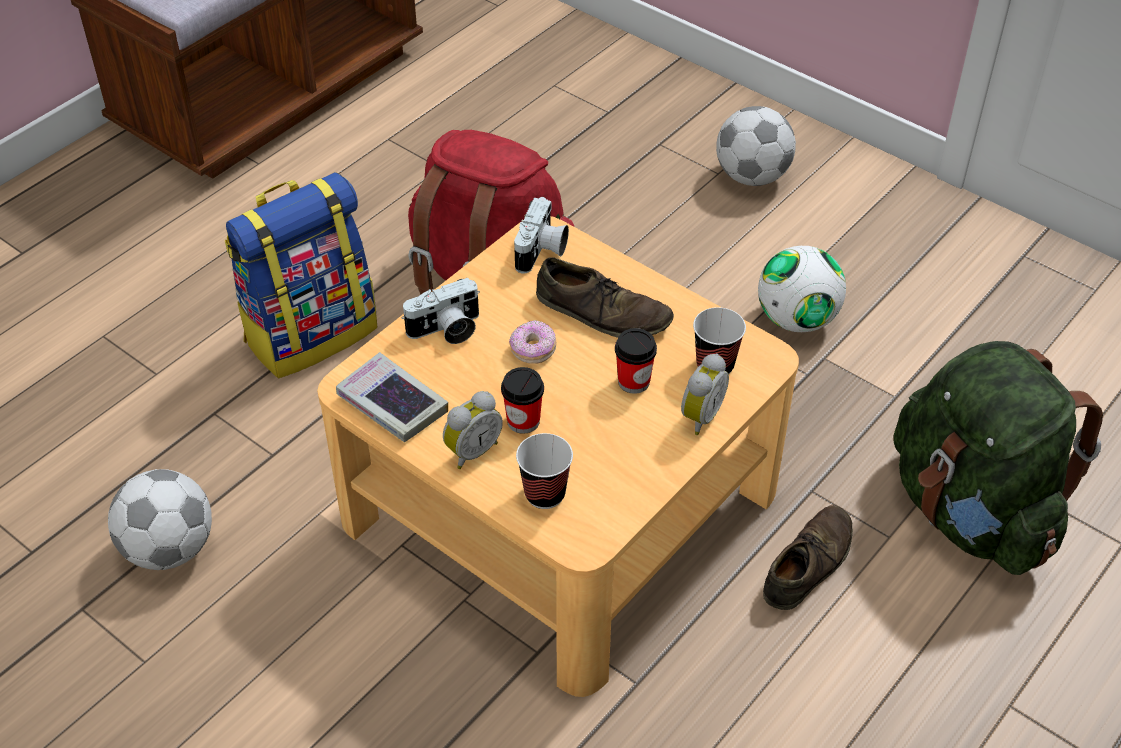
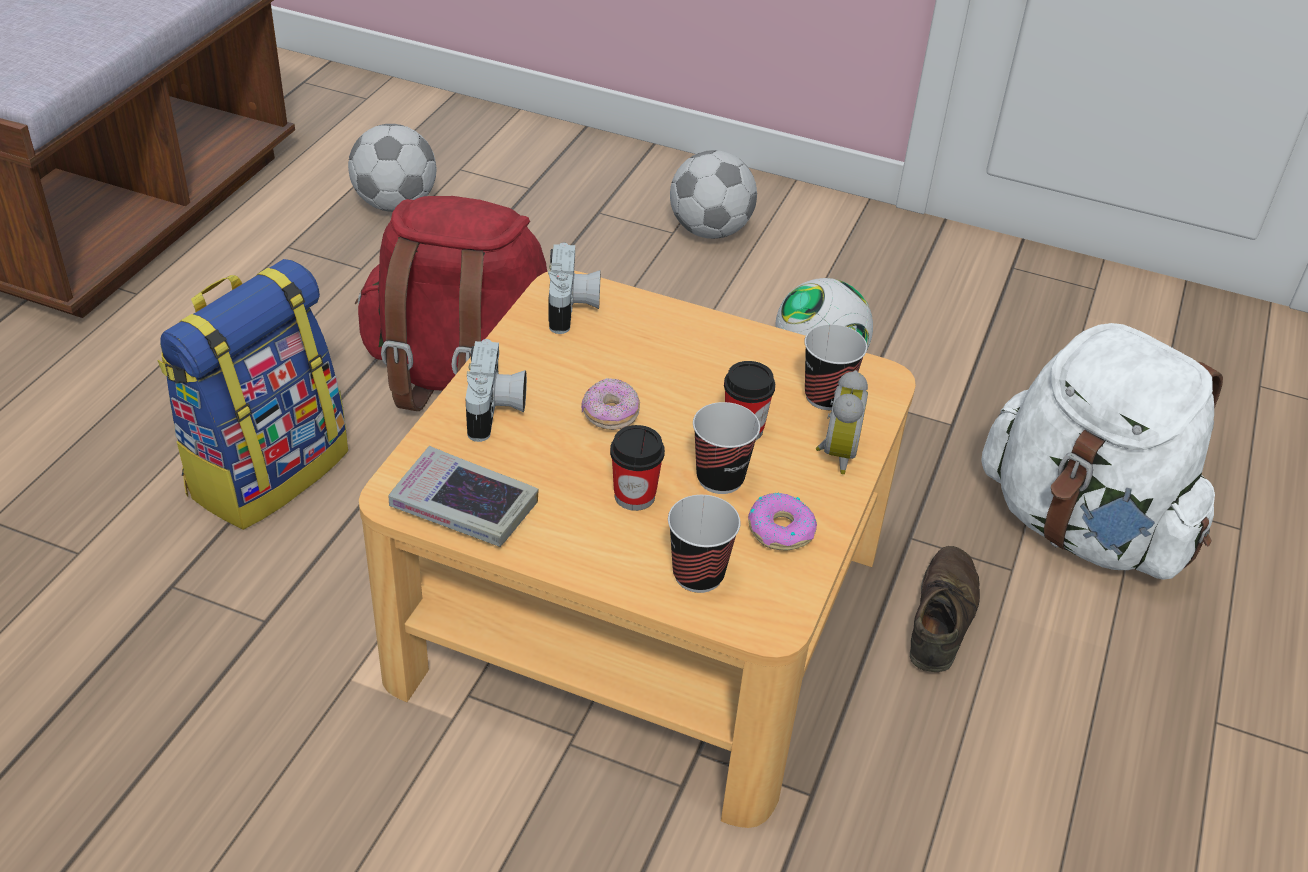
camera: 20 degrees left, 5 degrees down
football [108,469,212,570] -> football moved to [348,124,436,212]
camera [402,278,480,344] -> camera turned 45 degrees counterclockwise [465,339,527,442]
alarm clock [443,391,503,469] -> none
brown shoe [536,257,674,338] -> none
green backpack [894,341,1103,575] -> white backpack [981,323,1223,580]
none -> cup [693,402,760,494]
none -> donut [748,493,817,550]

